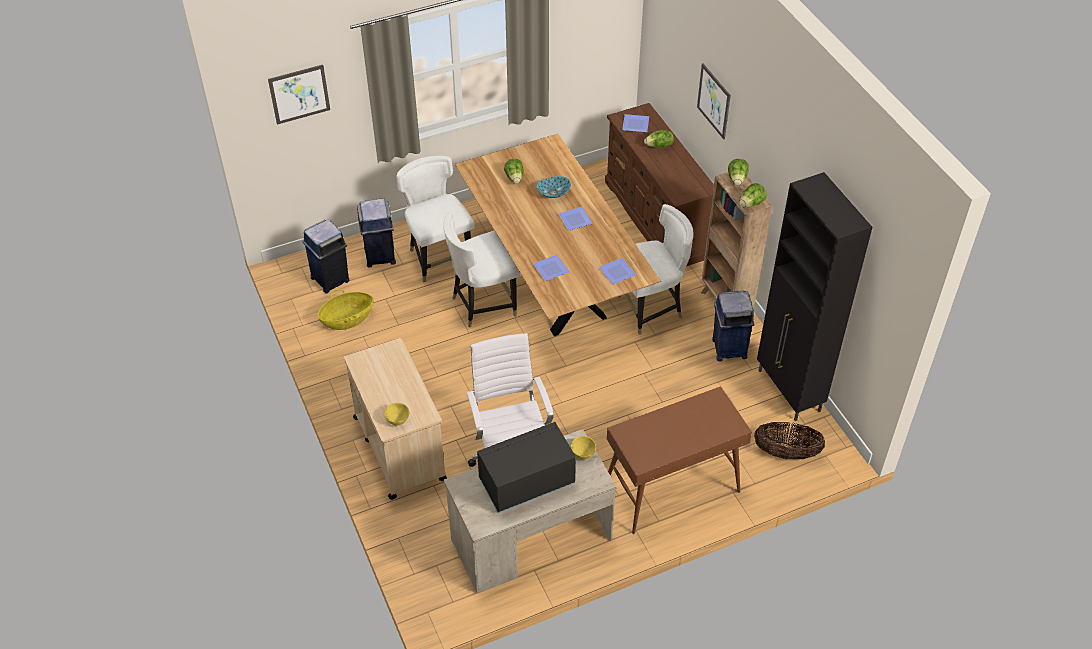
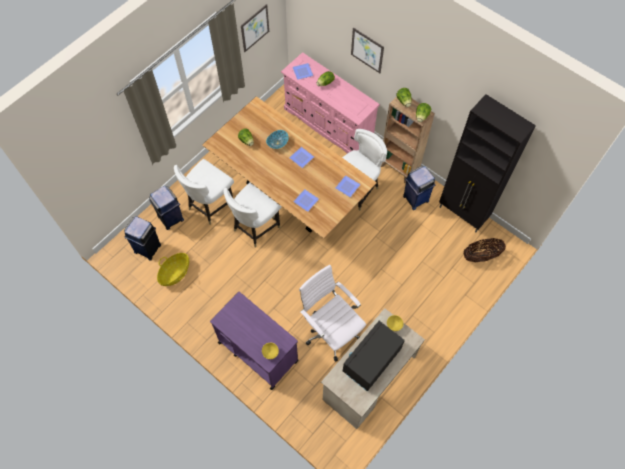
camera: 25 degrees left, 15 degrees up
picture [268,65,330,125] -> picture moved to [241,4,269,52]
beige cart [344,338,447,500] -> purple cart [210,292,298,390]
white chair [396,156,475,282] -> white chair turned 90 degrees counterclockwise [174,159,234,225]
brown dresser [605,103,714,266] -> pink dresser [281,52,380,154]
brown console table [607,386,752,534] -> none

